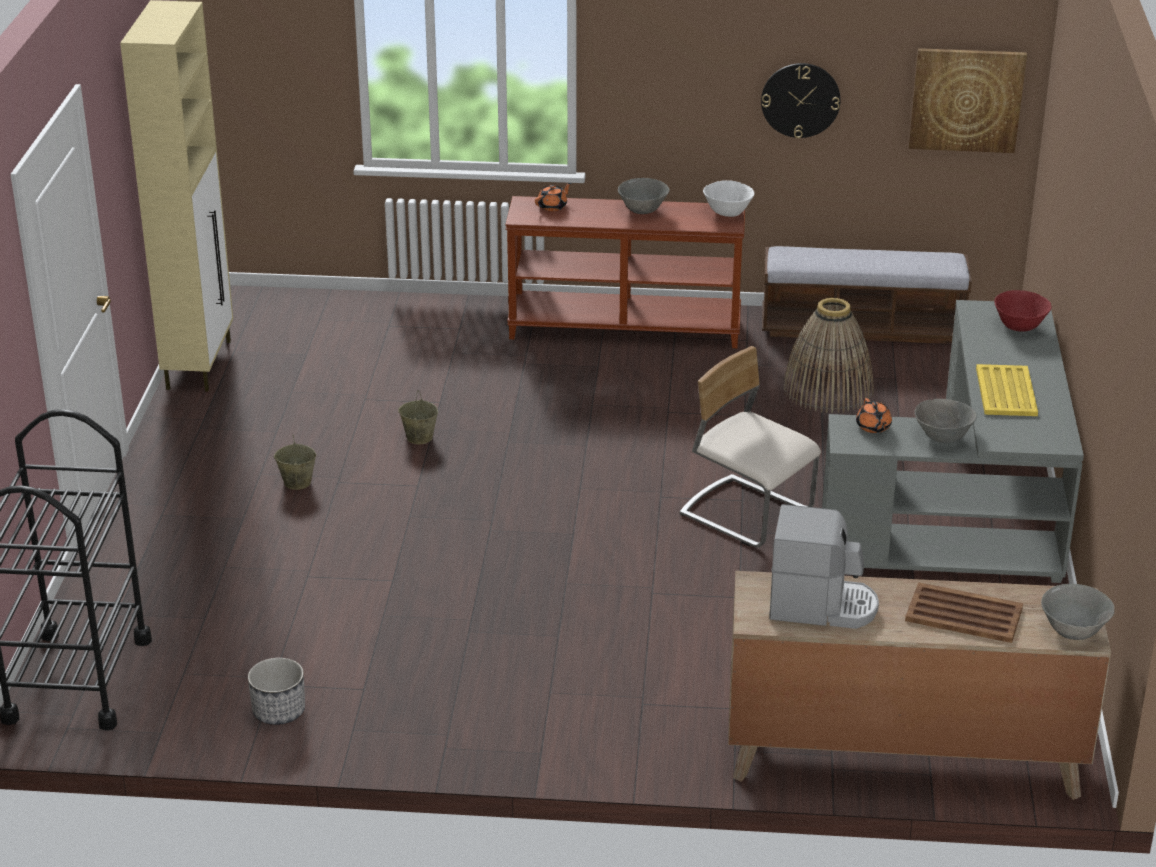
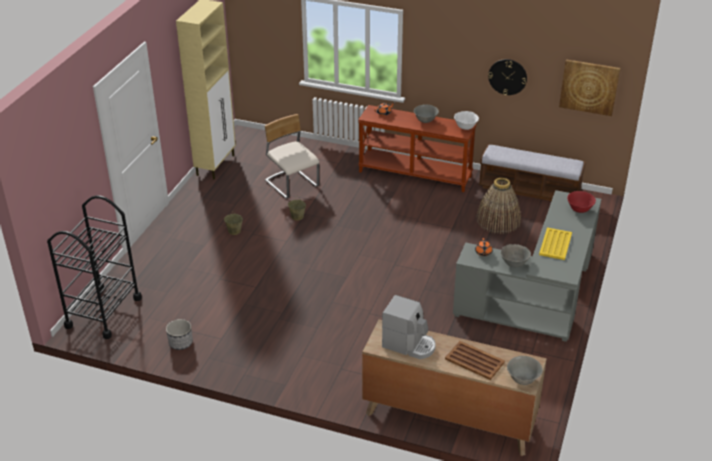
camera: 15 degrees right, 5 degrees up
beige chair [680,346,821,547] -> beige chair moved to [265,114,319,199]

